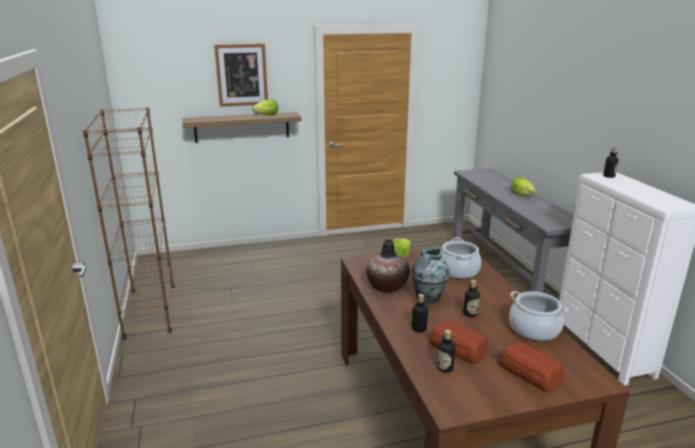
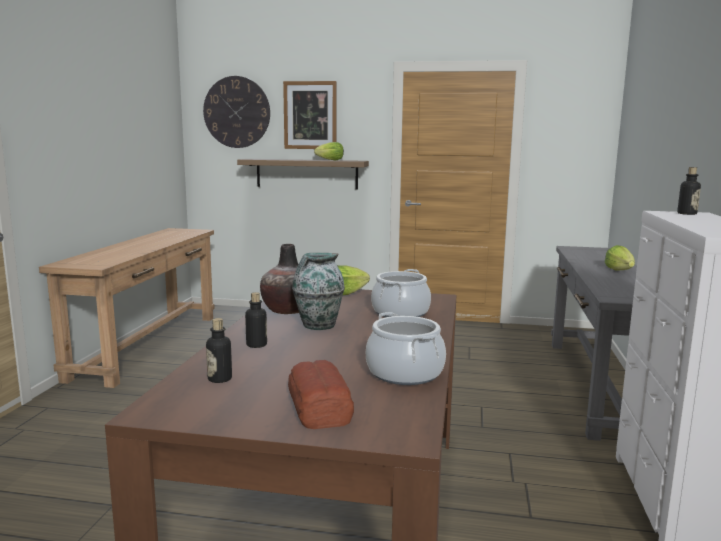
camera: 25 degrees right, 10 degrees down
brown bookcase [83,107,175,339] -> brown console table [39,228,215,388]
bread [430,320,488,364] -> none
bottle [463,280,480,317] -> none
none -> wall clock [203,76,270,148]

